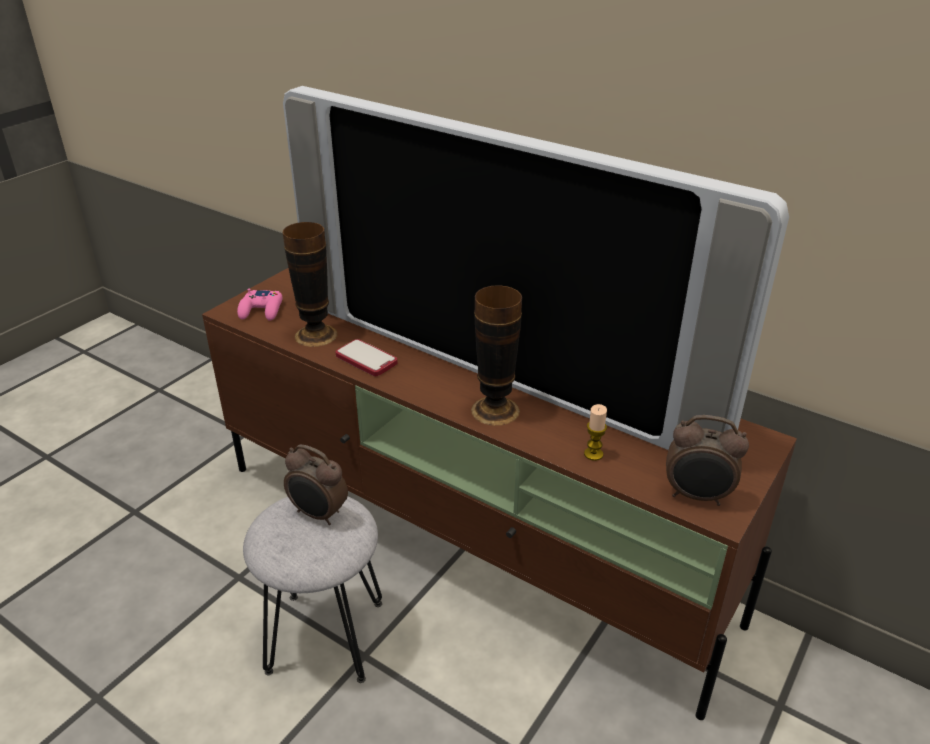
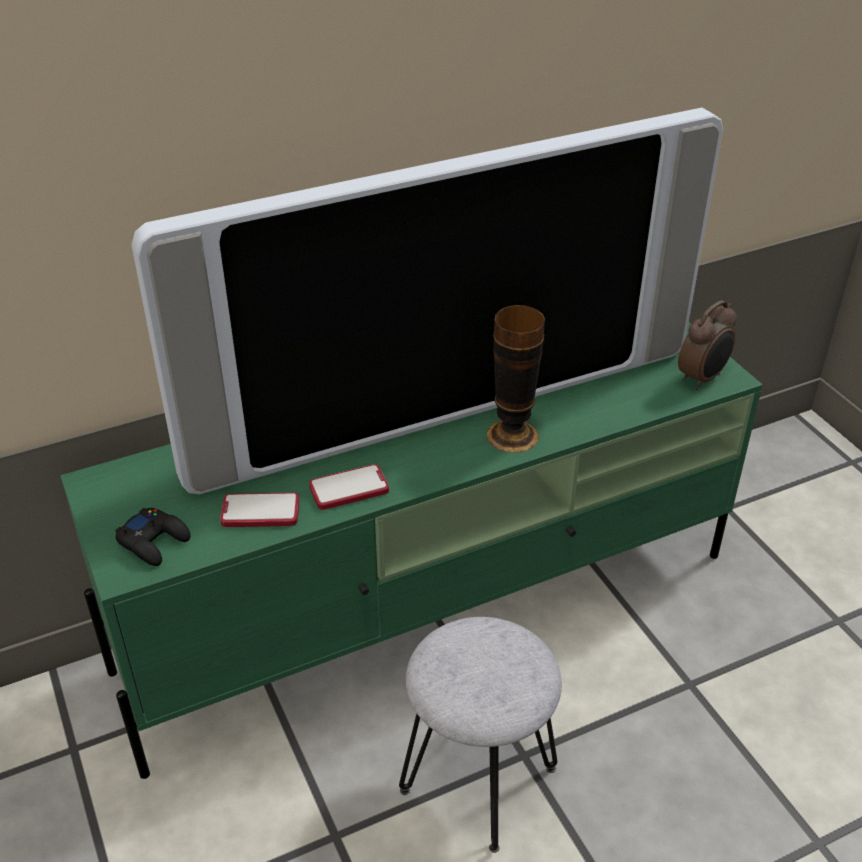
camera: 60 degrees left, 5 degrees up
brown tv stand [202,268,797,720] -> green tv stand [60,322,763,779]
pink game controller [237,288,283,321] -> black game controller [115,508,191,566]
vase [283,222,338,347] -> phone [220,493,299,527]
alarm clock [284,445,348,525] -> none
candle [584,404,607,461] -> none

